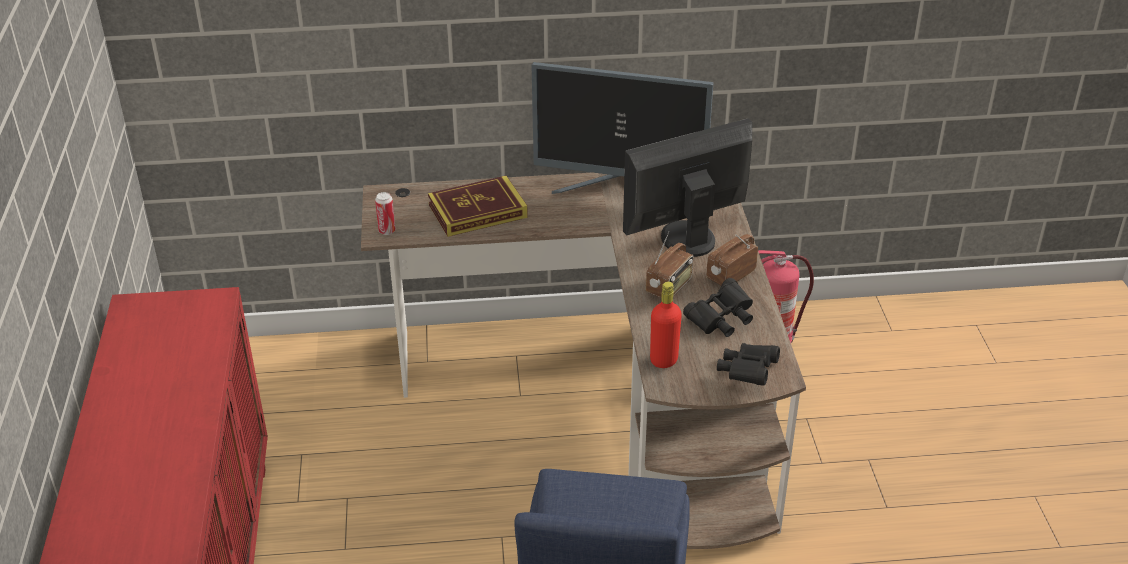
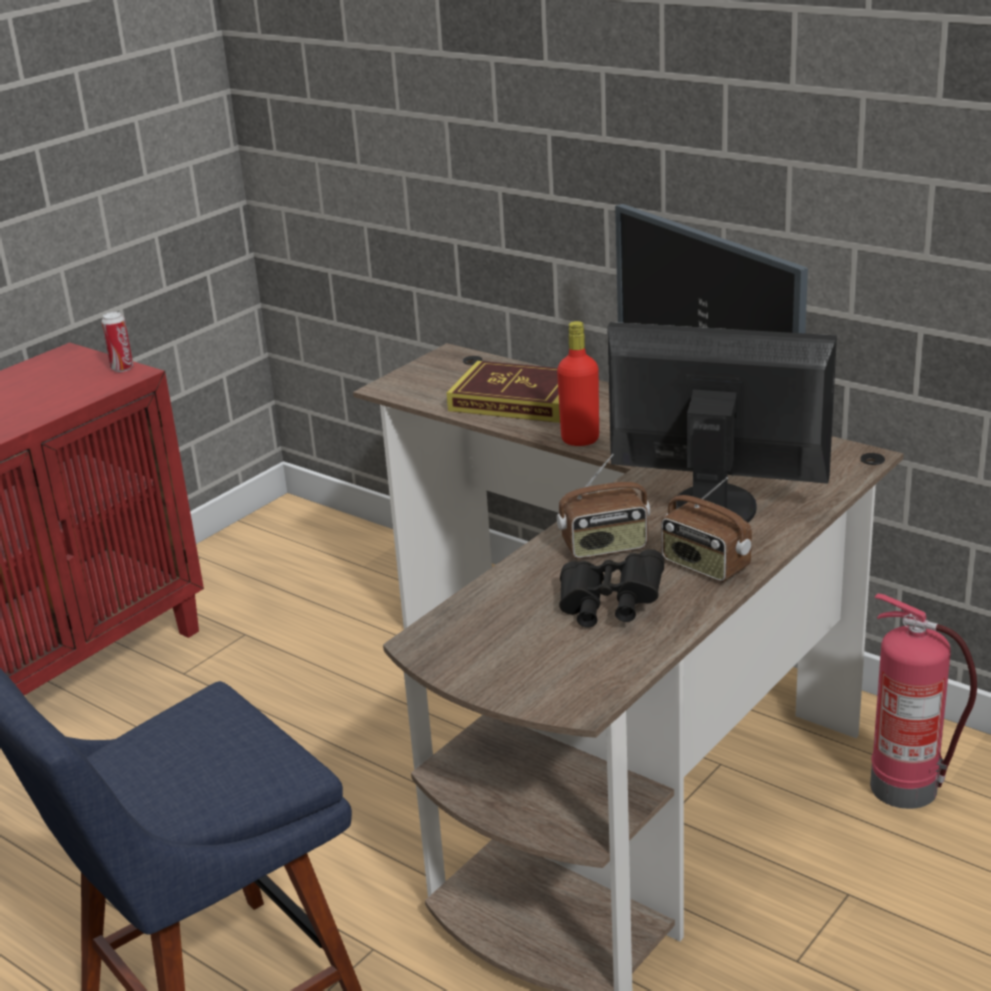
camera: 45 degrees right, 10 degrees down
can [375,192,395,235] -> can moved to [102,312,133,372]
red bottle [650,282,682,368] -> red bottle moved to [557,321,599,446]
radio [706,234,758,285] -> radio turned 135 degrees counterclockwise [661,477,752,582]
black binoculars [717,343,780,386] -> none

